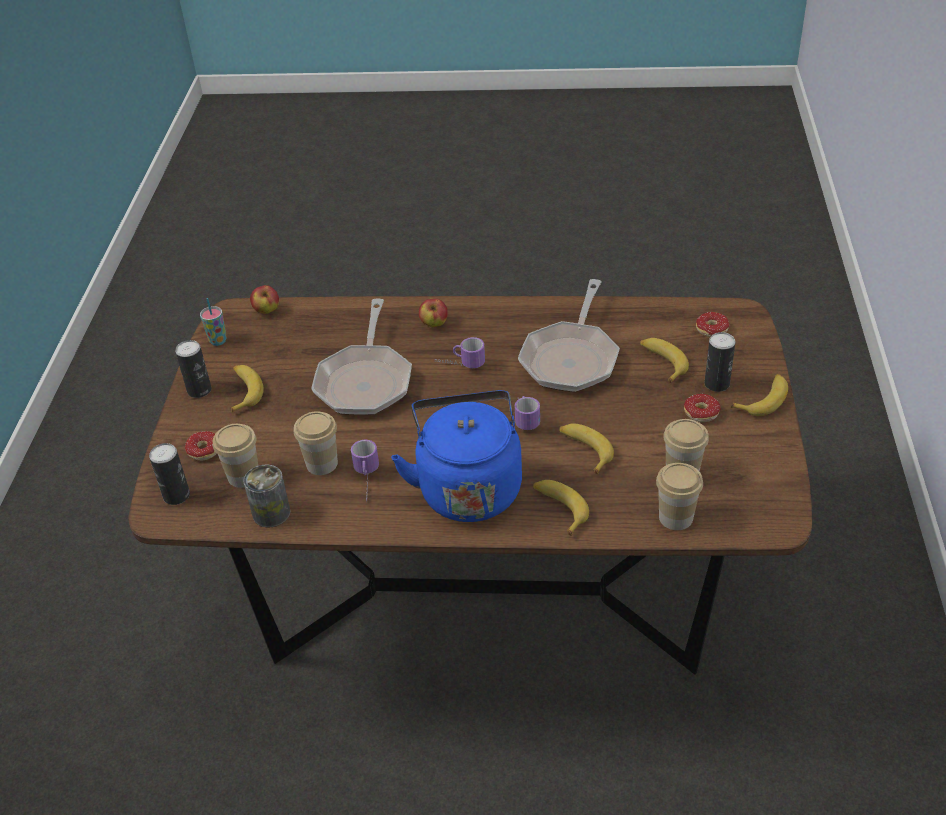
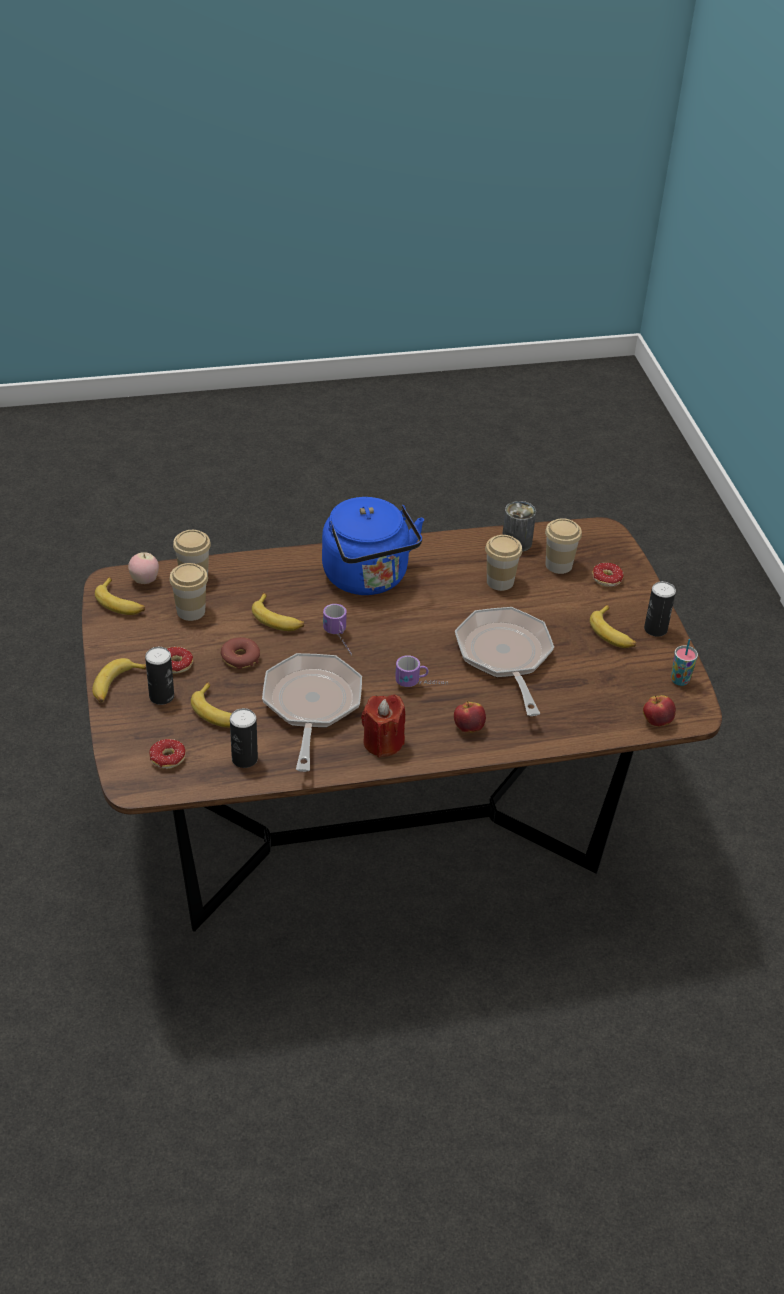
camera: 160 degrees right, 0 degrees up
can [149,443,190,505] -> can moved to [230,708,258,768]
mug [351,440,379,501] -> none
banana [533,480,589,536] -> banana moved to [95,577,145,615]
none -> apple [128,552,159,584]
none -> donut [220,637,260,669]
none -> red candle [361,695,405,757]

